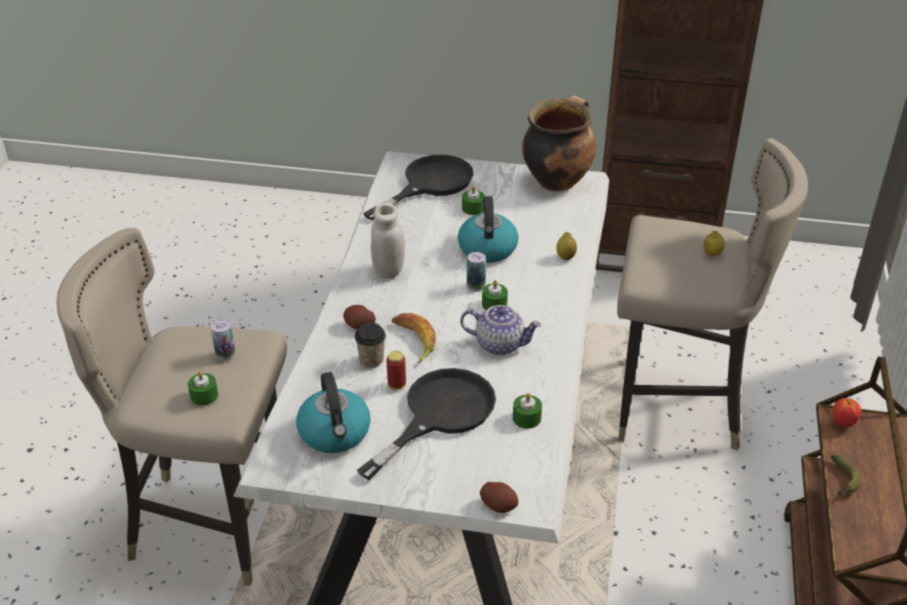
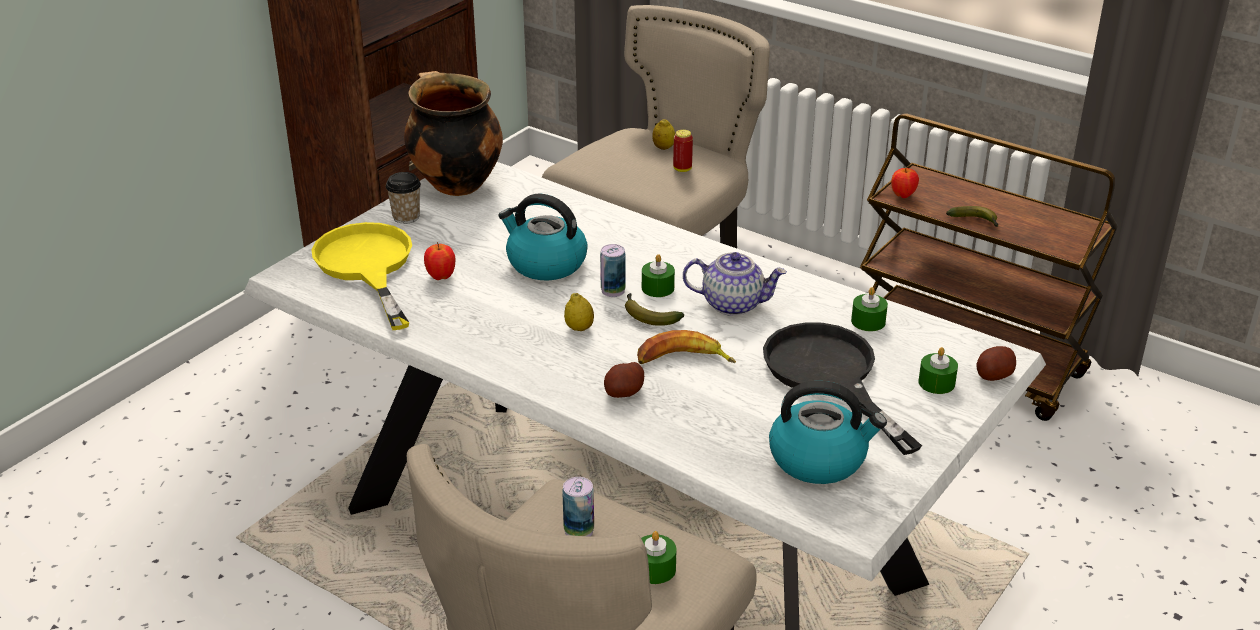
camera: 65 degrees left, 5 degrees down
cup [355,323,386,368] -> cup moved to [386,172,421,224]
black frying pan [363,155,474,220] -> yellow frying pan [311,222,412,330]
white jar [371,203,405,279] -> none
can [386,351,406,390] -> can moved to [673,129,693,172]
teapot [460,305,542,355] -> teapot turned 60 degrees clockwise [683,252,787,316]
green candle [462,186,485,215] -> green candle moved to [918,347,958,394]
lemon [556,232,577,260] -> lemon moved to [564,293,594,331]
none -> apple [424,242,455,280]
none -> banana [625,293,684,326]

